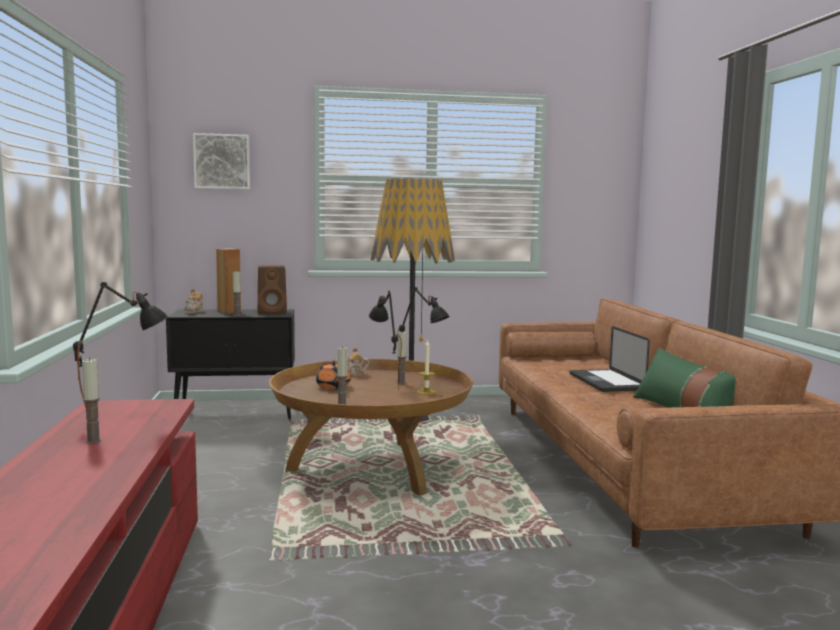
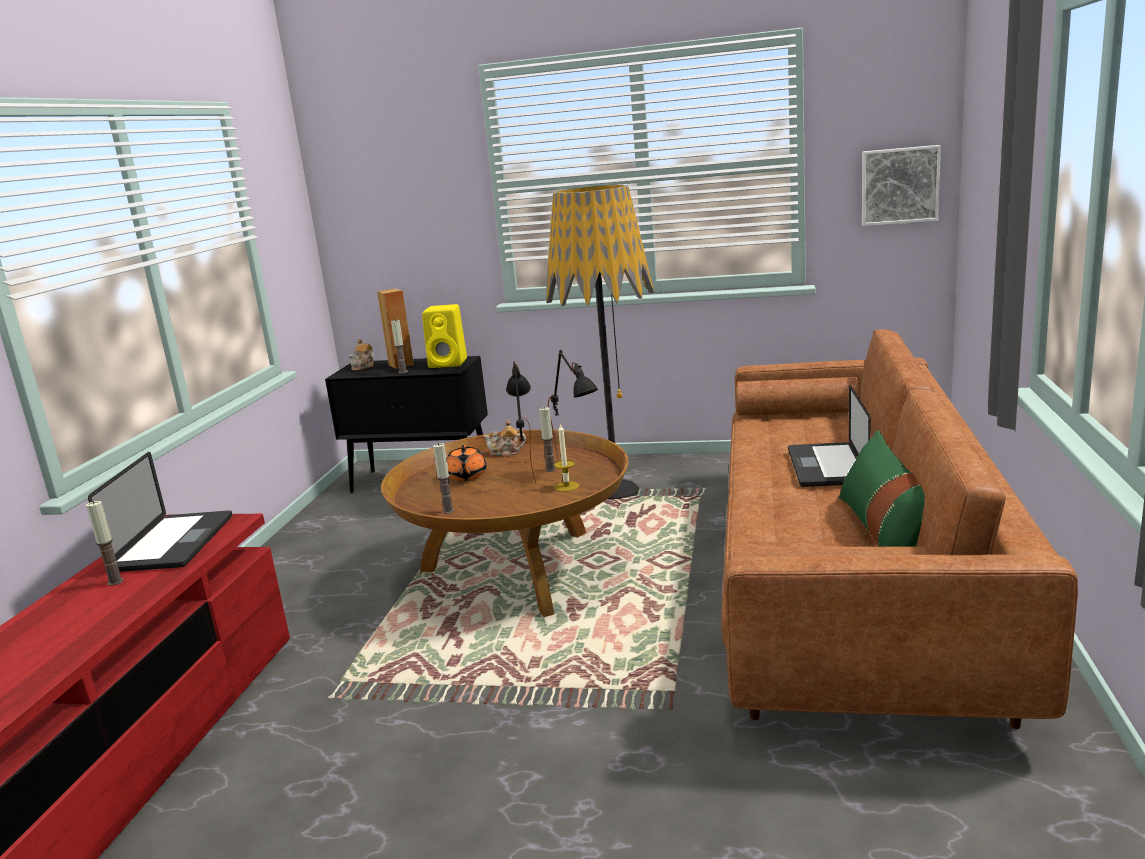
camera: 20 degrees right, 10 degrees up
black table lamp [73,282,169,408] -> laptop [88,452,232,572]
picture [193,133,250,189] -> picture moved to [862,145,941,226]
brown speaker [258,265,287,314] -> yellow speaker [422,304,467,368]

